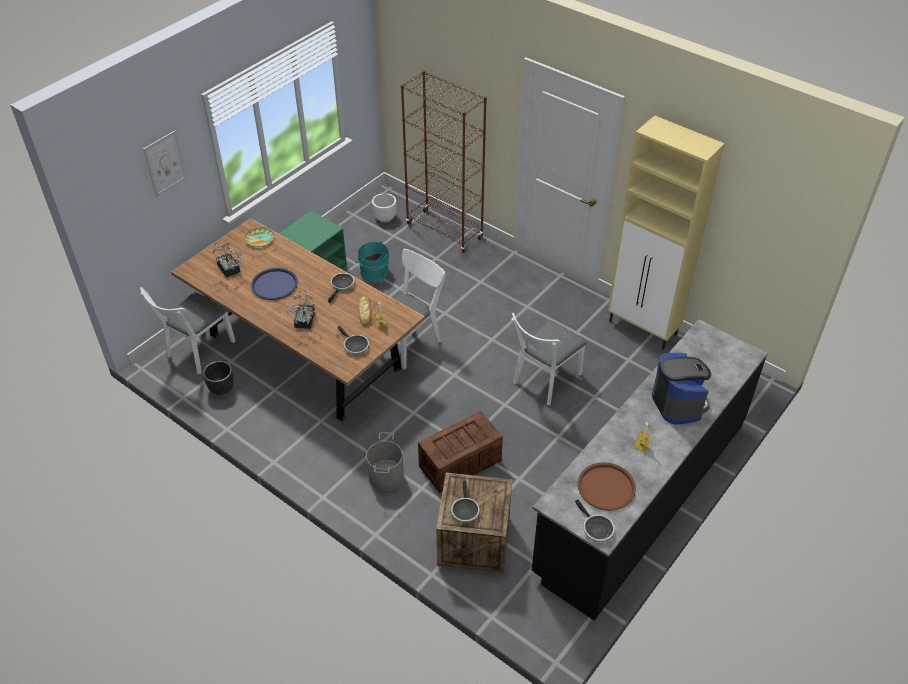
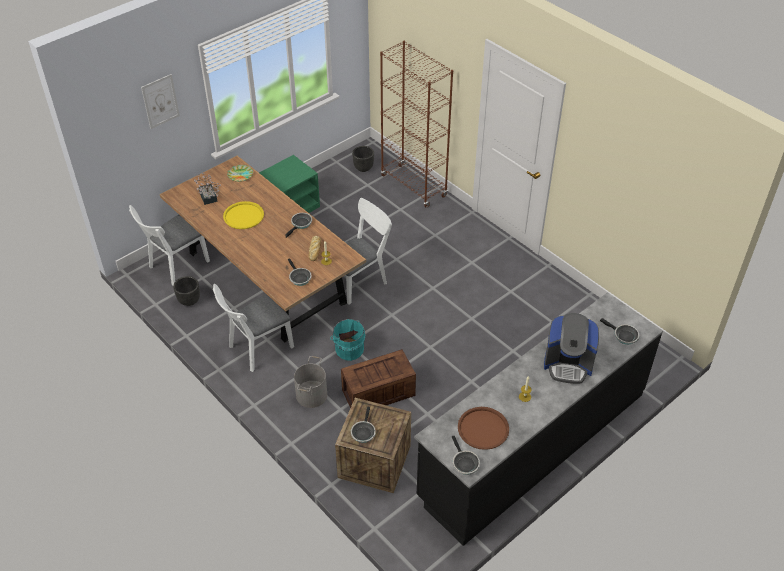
camera: 10 degrees right, 0 degrees up
blue tray [251,268,298,300] -> yellow tray [223,201,264,229]
potted plant [287,290,316,329] -> none
turquoise bucket [355,241,389,282] -> turquoise bucket moved to [330,319,366,361]
white planter [372,193,396,222] -> black planter [352,146,374,172]
white chair [512,313,586,406] -> white chair moved to [213,284,294,372]
beige cabinet [608,116,725,350] -> none
coffee machine [652,353,711,425] -> coffee machine turned 105 degrees clockwise [544,313,599,384]
none -> frying pan [600,318,639,345]

